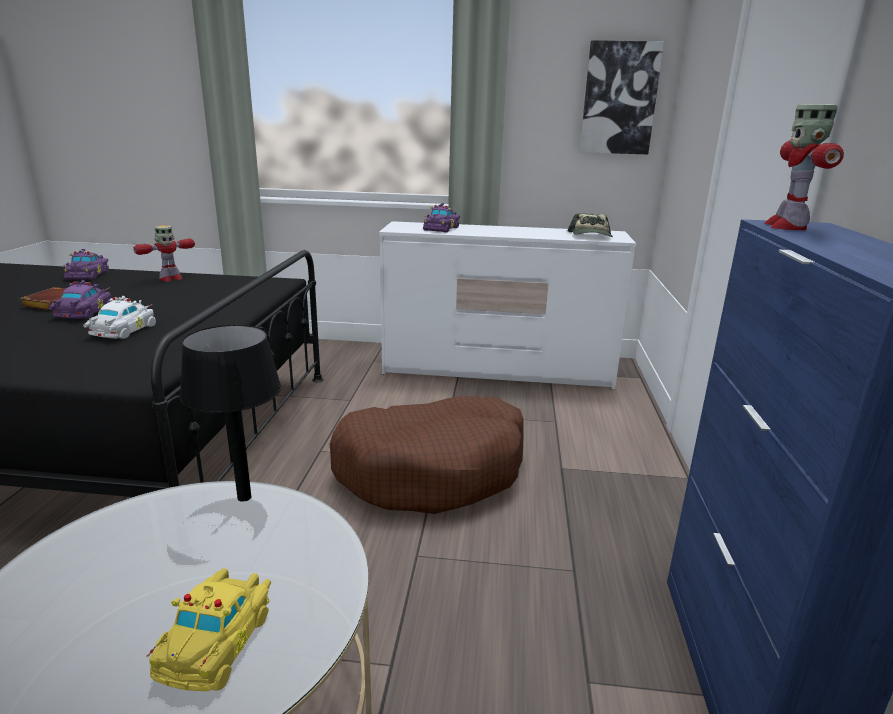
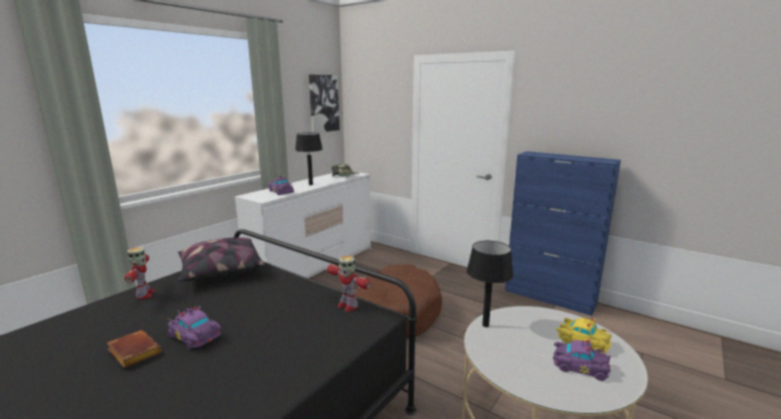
camera: 60 degrees left, 5 degrees down
purple toy car [63,249,109,280] -> purple toy car moved to [553,339,611,381]
white toy car [83,296,156,339] -> none
toy robot [764,104,844,230] -> toy robot moved to [327,256,371,312]
none -> pillow [178,237,264,282]
none -> black table lamp [295,132,323,185]

